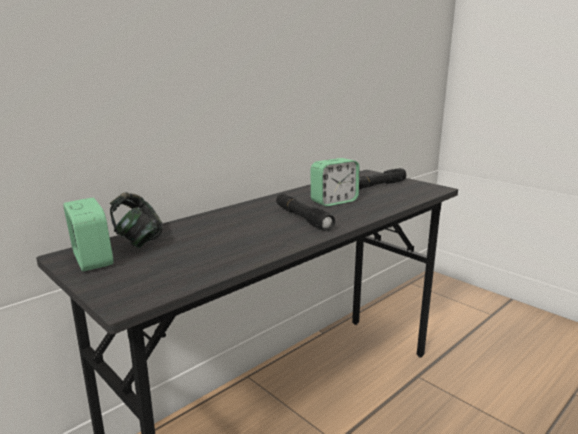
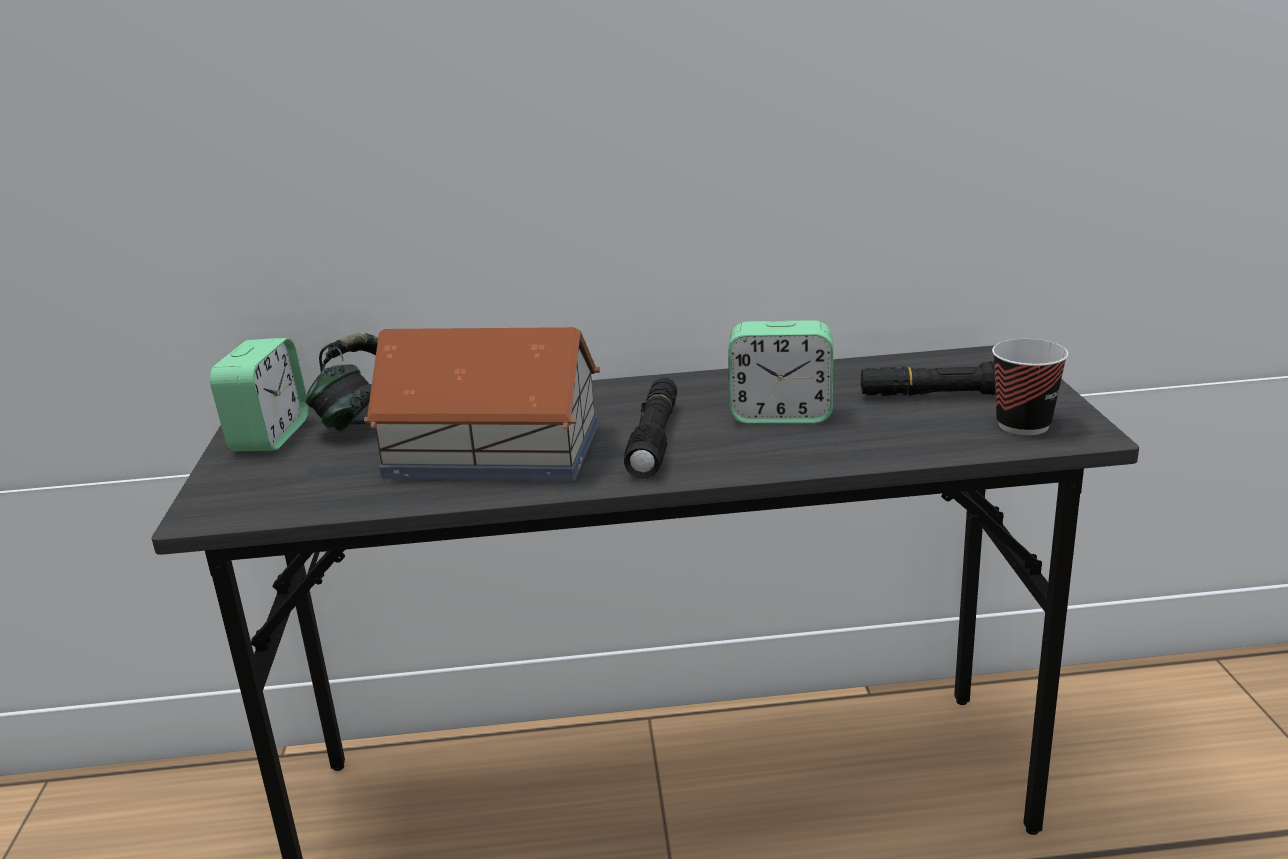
camera: 40 degrees right, 5 degrees up
none -> toy house [364,327,600,481]
none -> cup [992,339,1069,435]

